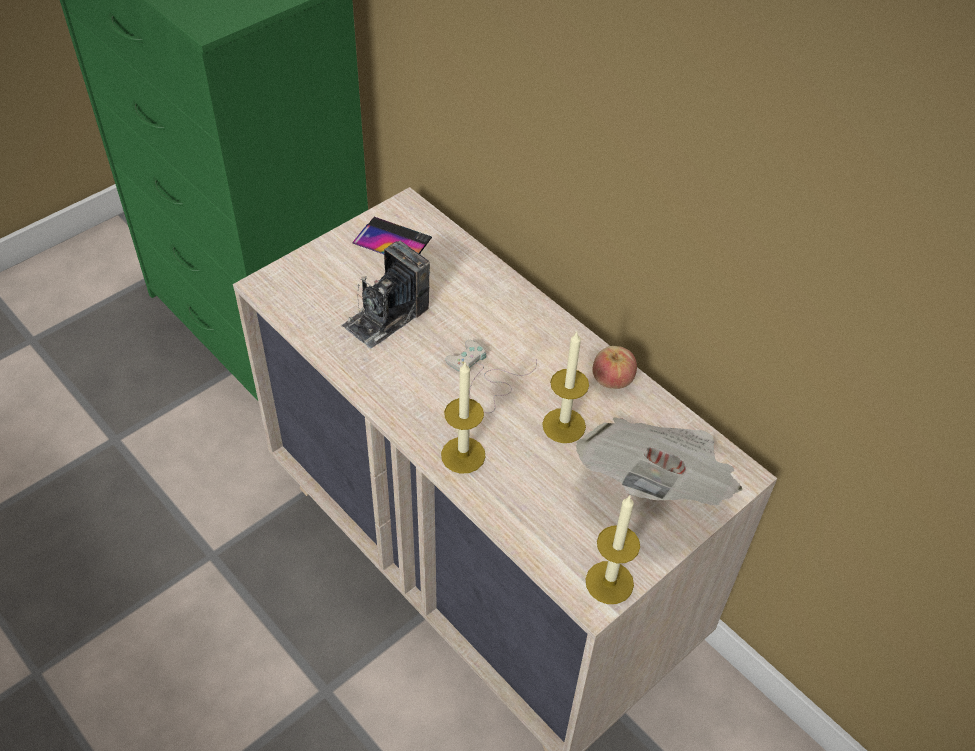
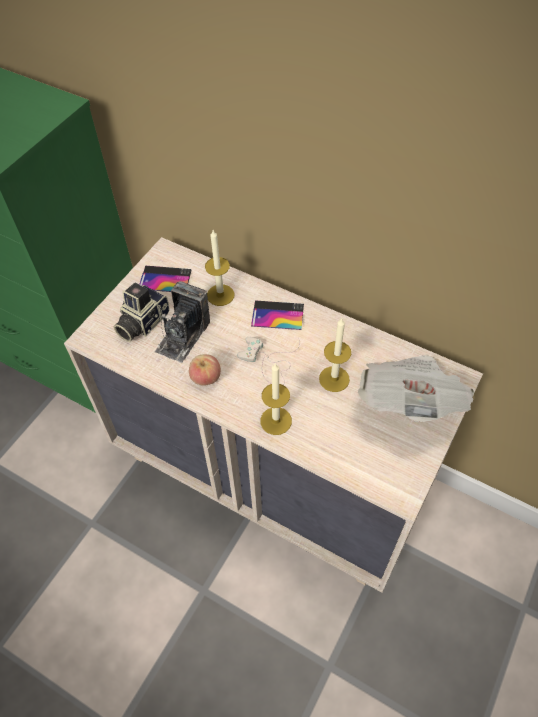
camera: 15 degrees left, 5 degrees up
candle [586,496,640,604] -> candle moved to [205,230,235,306]
apple [592,346,637,389] -> apple moved to [189,354,221,386]
none -> camera [114,283,170,342]
none -> phone [251,300,304,330]

